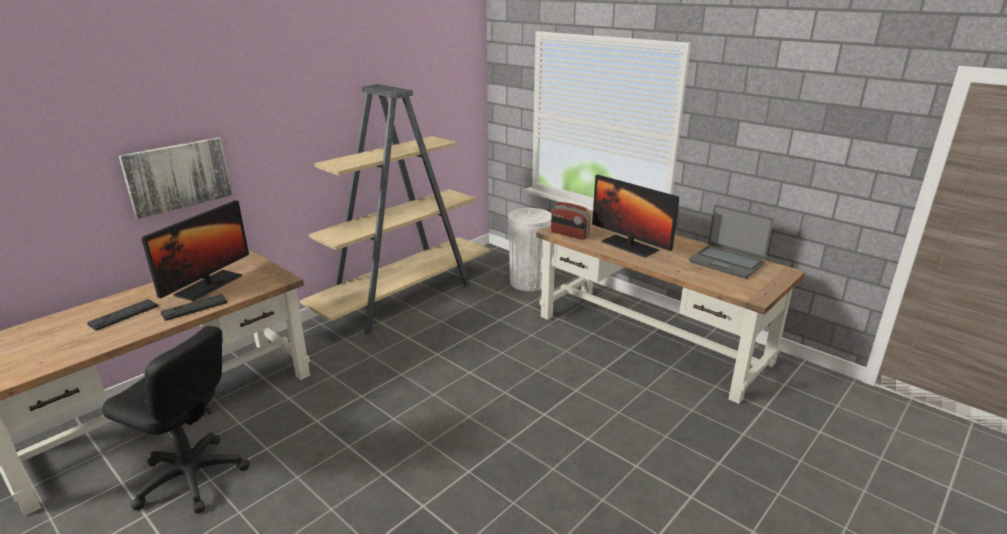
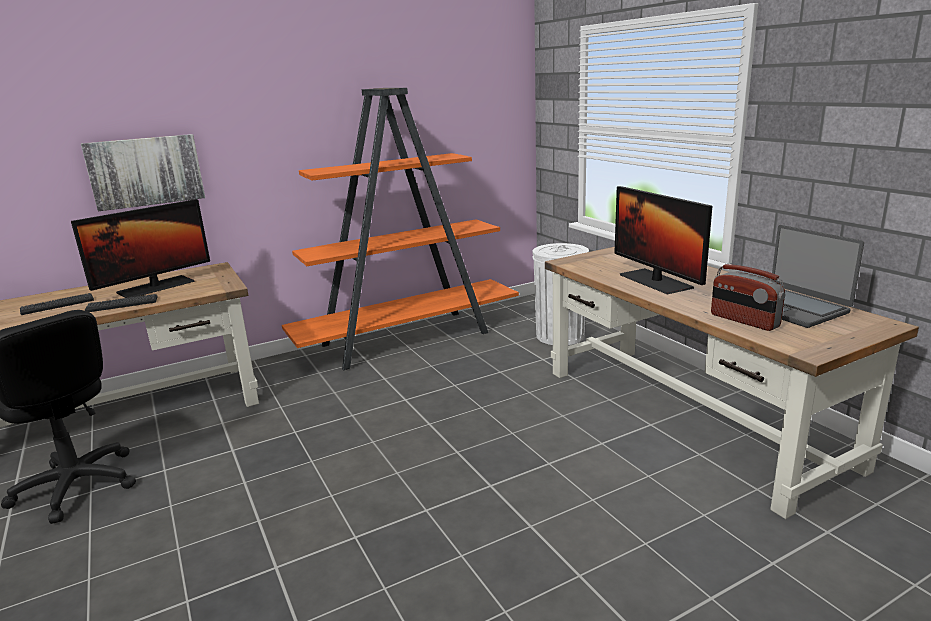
camera: 20 degrees right, 5 degrees down
beige bookcase [300,84,490,335] -> orange bookcase [282,88,519,370]
radio [551,202,591,240] -> radio moved to [711,264,786,331]

